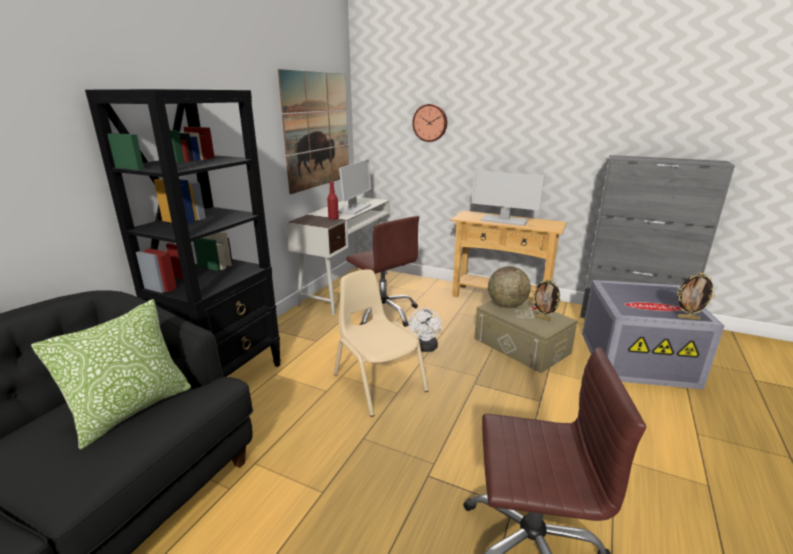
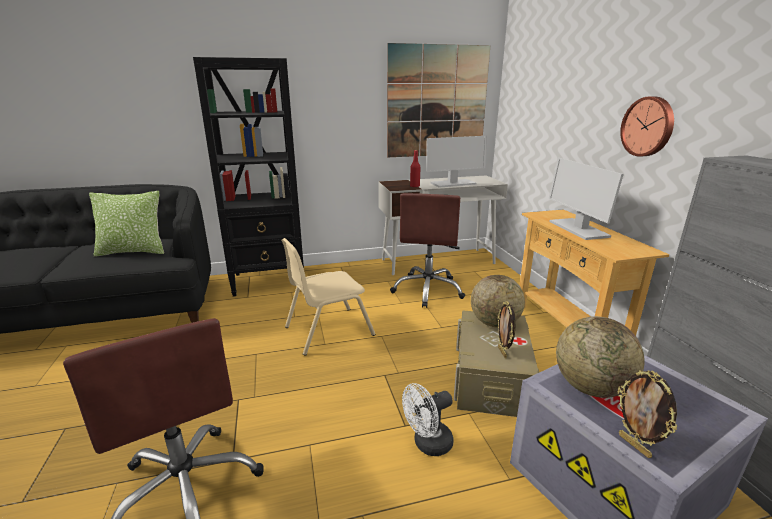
camera: 50 degrees right, 0 degrees up
beige chair [334,269,429,417] -> beige chair turned 135 degrees counterclockwise [281,238,375,356]
white fan [408,308,442,352] -> white fan moved to [402,383,454,456]
wall clock [412,104,447,142] -> wall clock moved to [620,96,674,157]
none -> globe [556,316,645,398]

